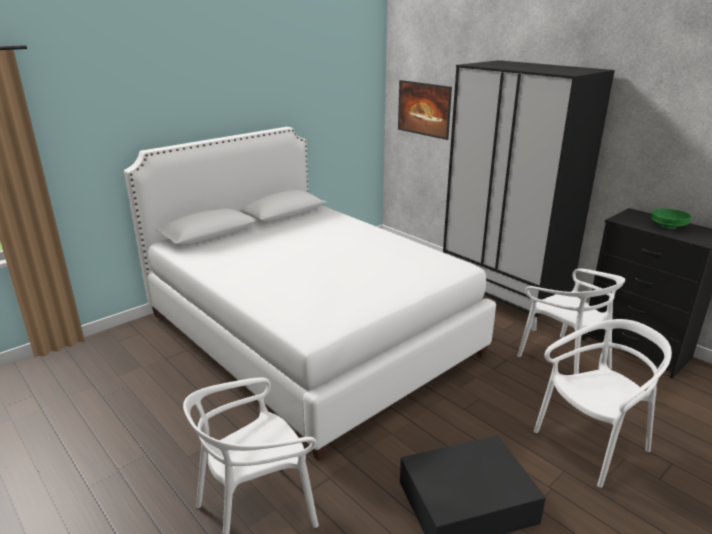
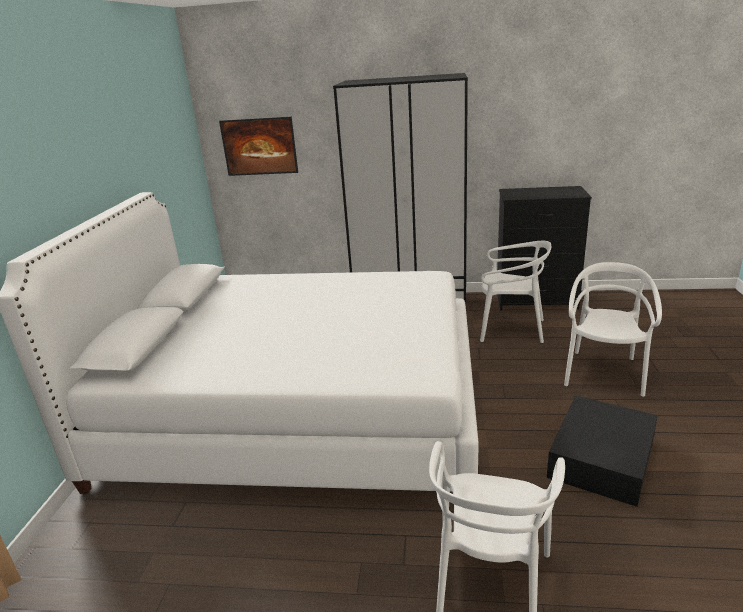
camera: 40 degrees left, 0 degrees up
green bowl [652,209,692,229] -> none

